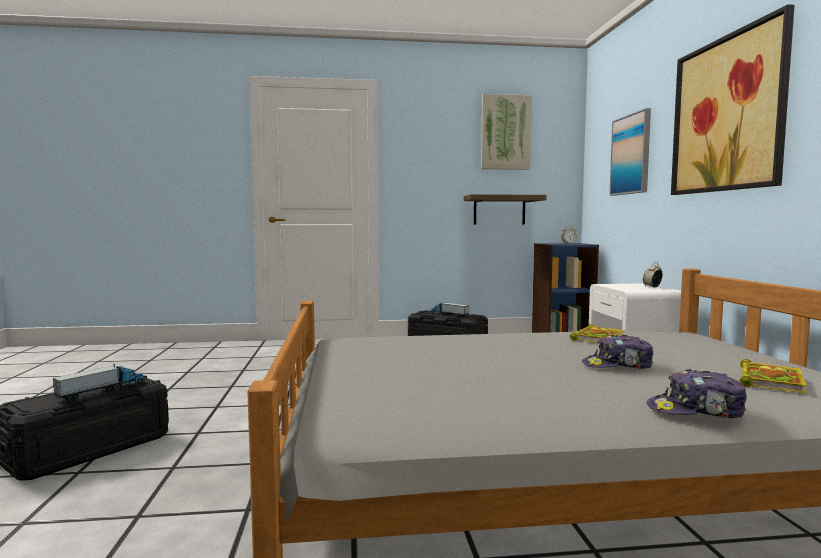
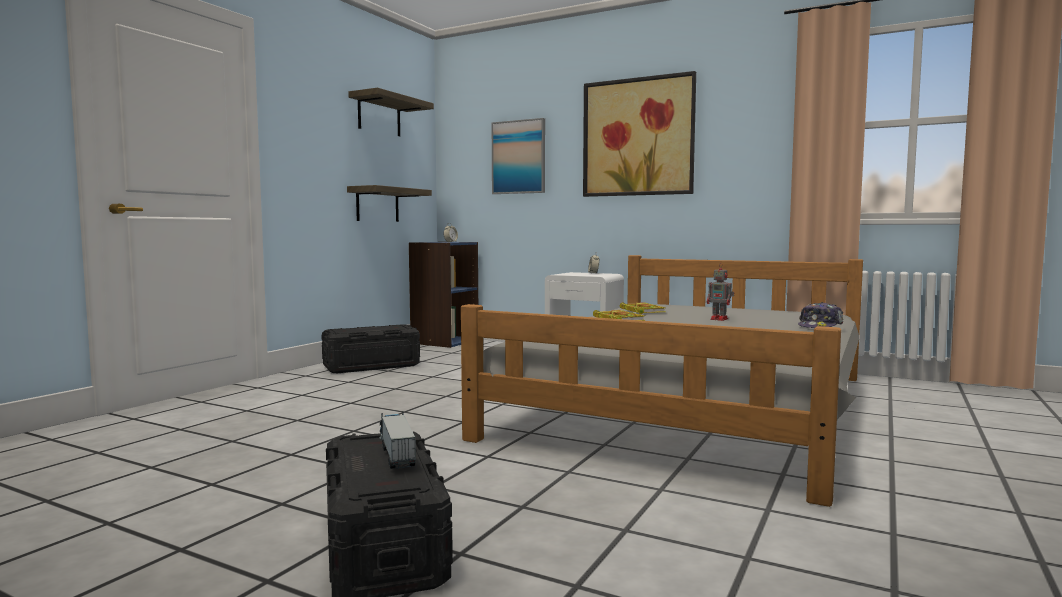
camera: 55 degrees left, 0 degrees up
toy truck [430,302,470,318] -> none
picture [481,94,532,170] -> shelf [348,88,434,136]
cap [582,335,653,369] -> toy robot [707,263,734,321]
book [740,359,807,393] -> book moved to [593,310,645,321]

